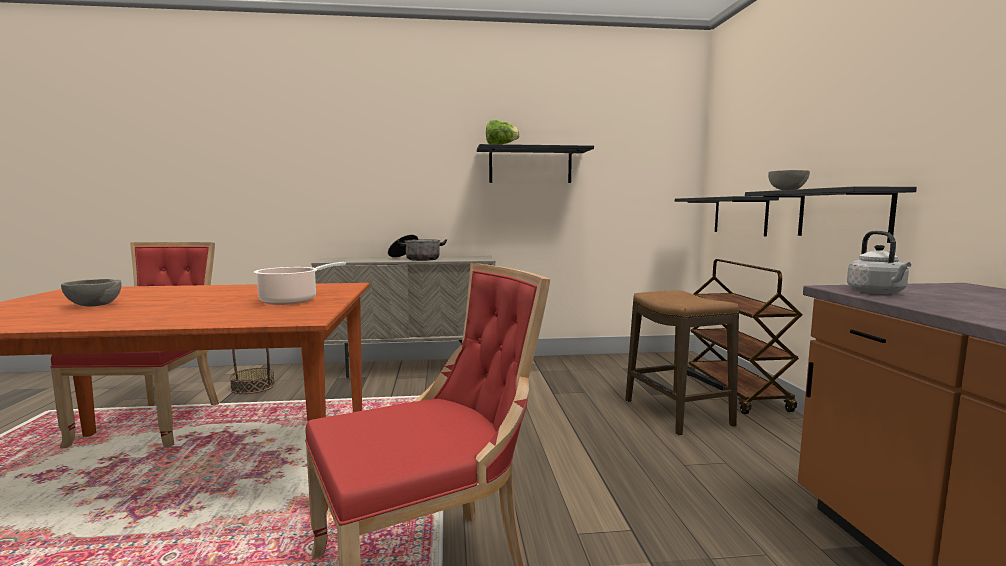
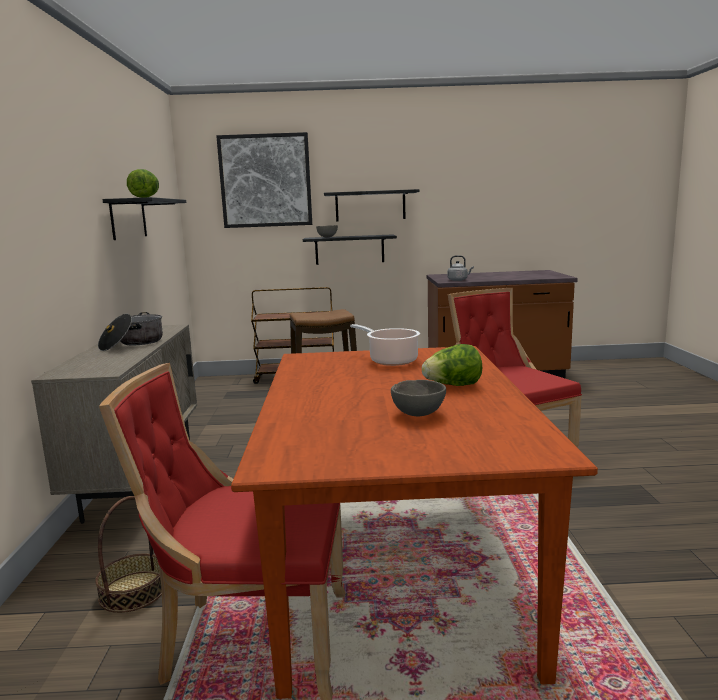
camera: 85 degrees left, 5 degrees up
black shelf [675,196,779,236] -> black shelf moved to [324,189,419,222]
none -> picture [216,132,312,228]
none -> lettuce [422,344,482,386]

